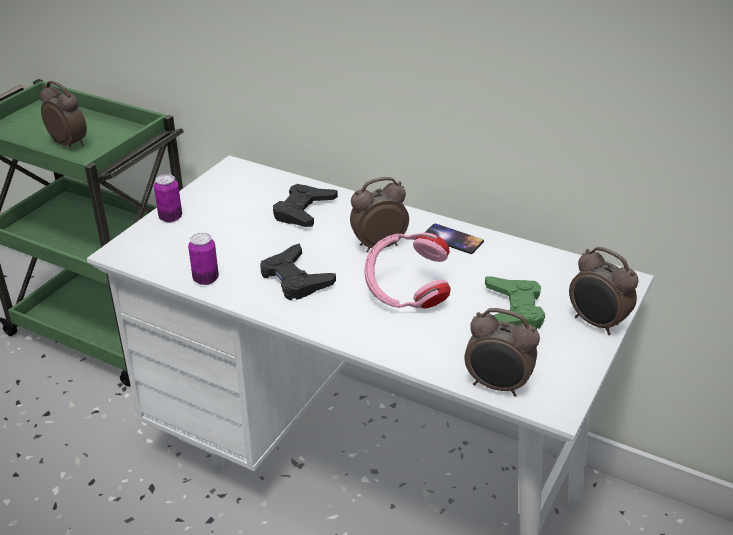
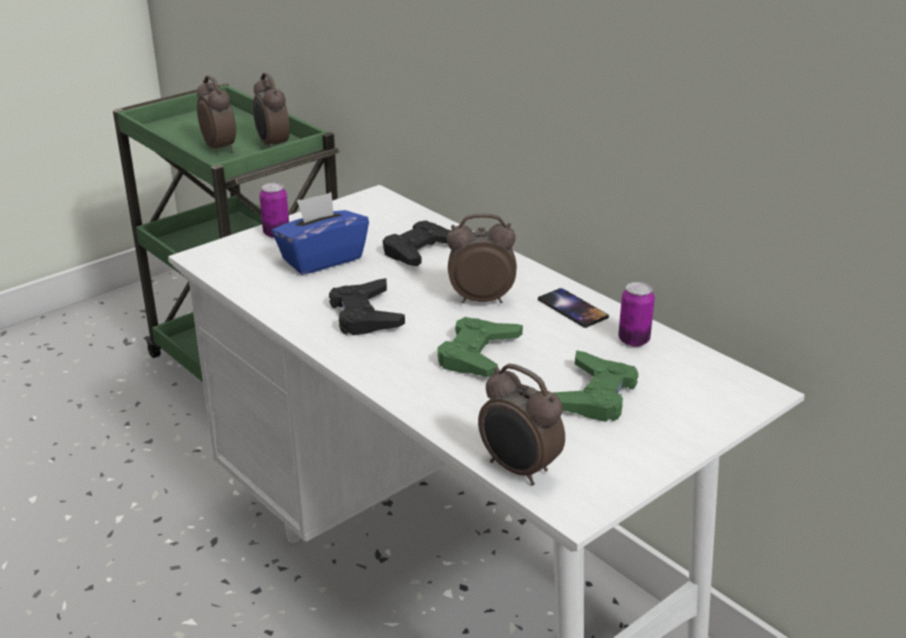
camera: 20 degrees right, 5 degrees down
can [188,233,219,285] -> can moved to [618,282,655,347]
pink headphones [364,233,451,309] -> green game controller [437,317,523,377]
alarm clock [569,247,638,335] -> alarm clock moved to [253,73,290,148]
none -> blue tissue box [272,192,369,275]

